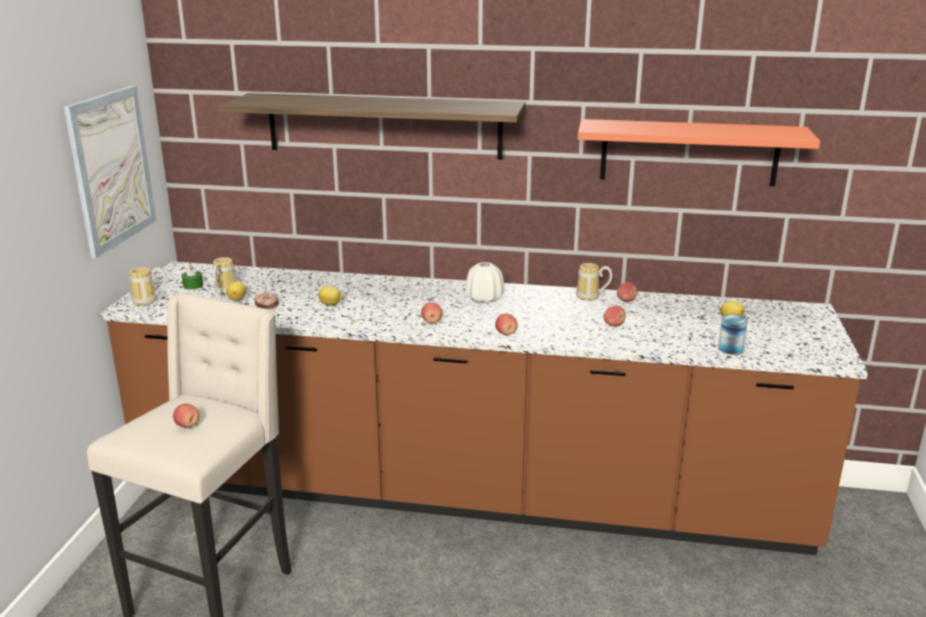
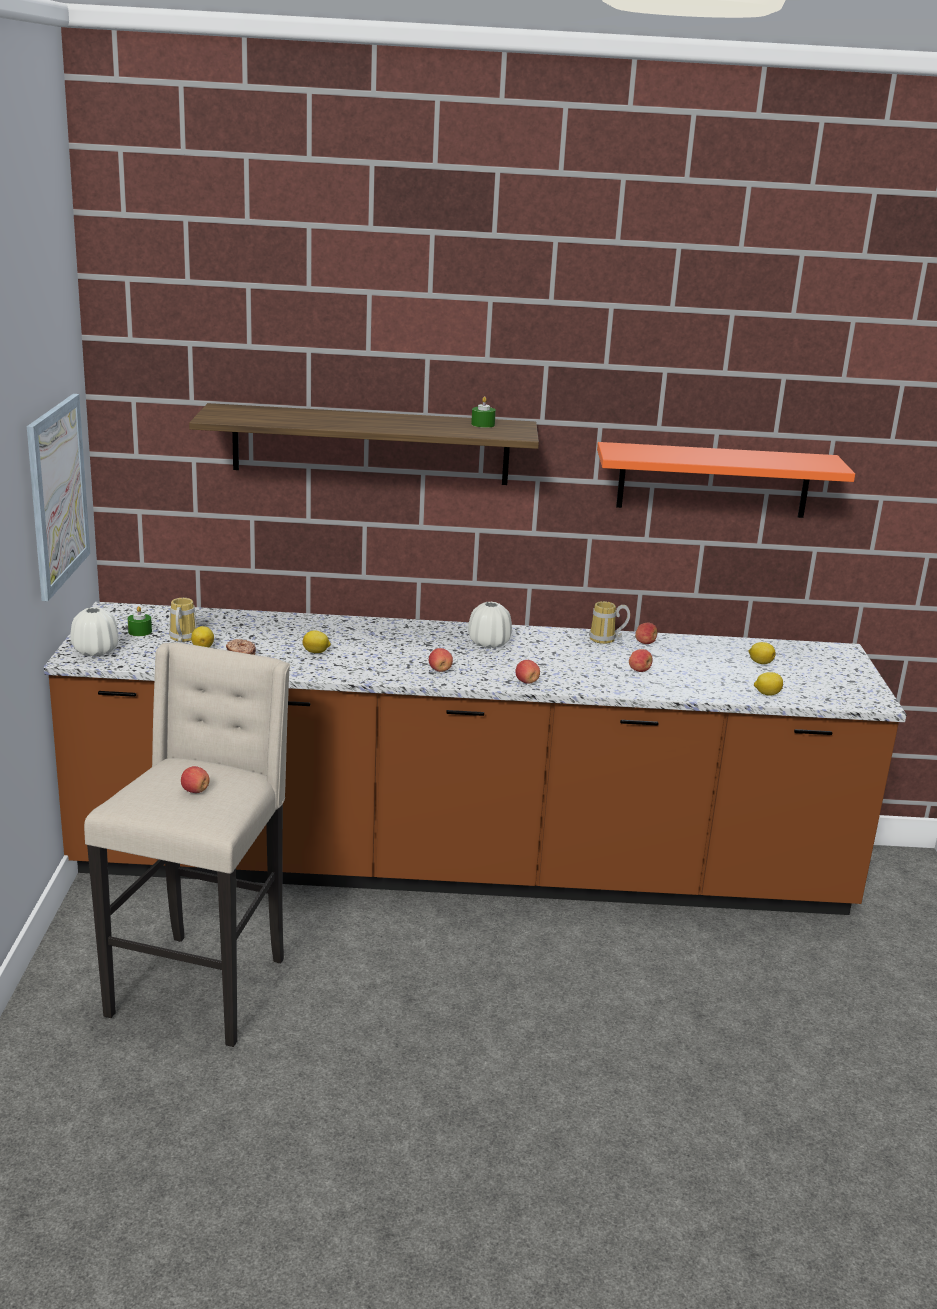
camera: 10 degrees left, 0 degrees up
mug [130,267,166,306] -> white vase [70,607,118,656]
can [718,314,748,355] -> lemon [754,672,783,696]
none -> green candle [471,396,496,428]

